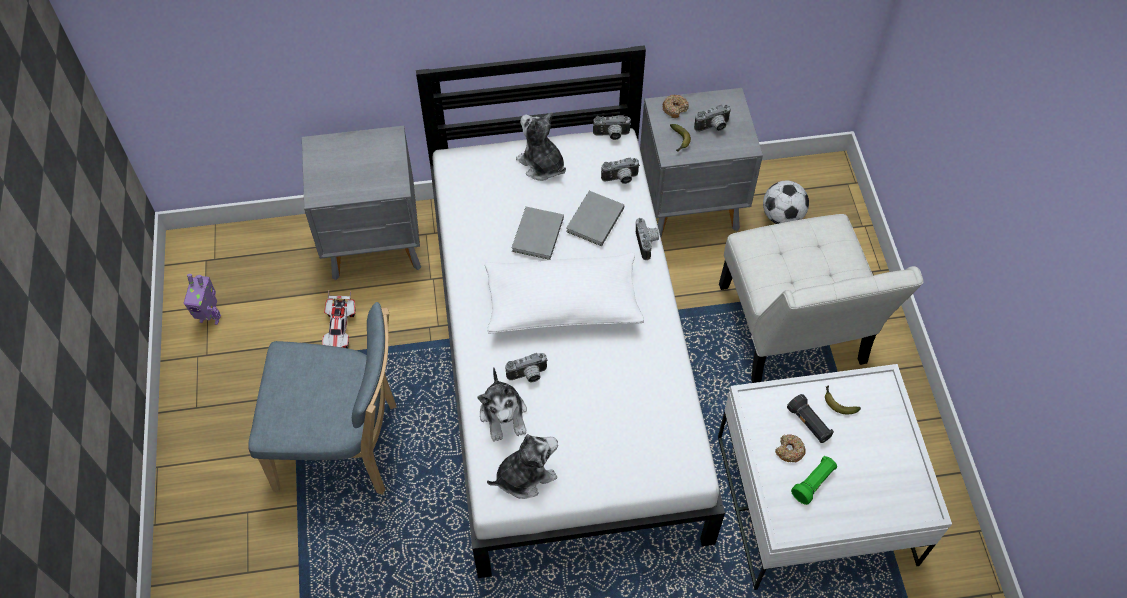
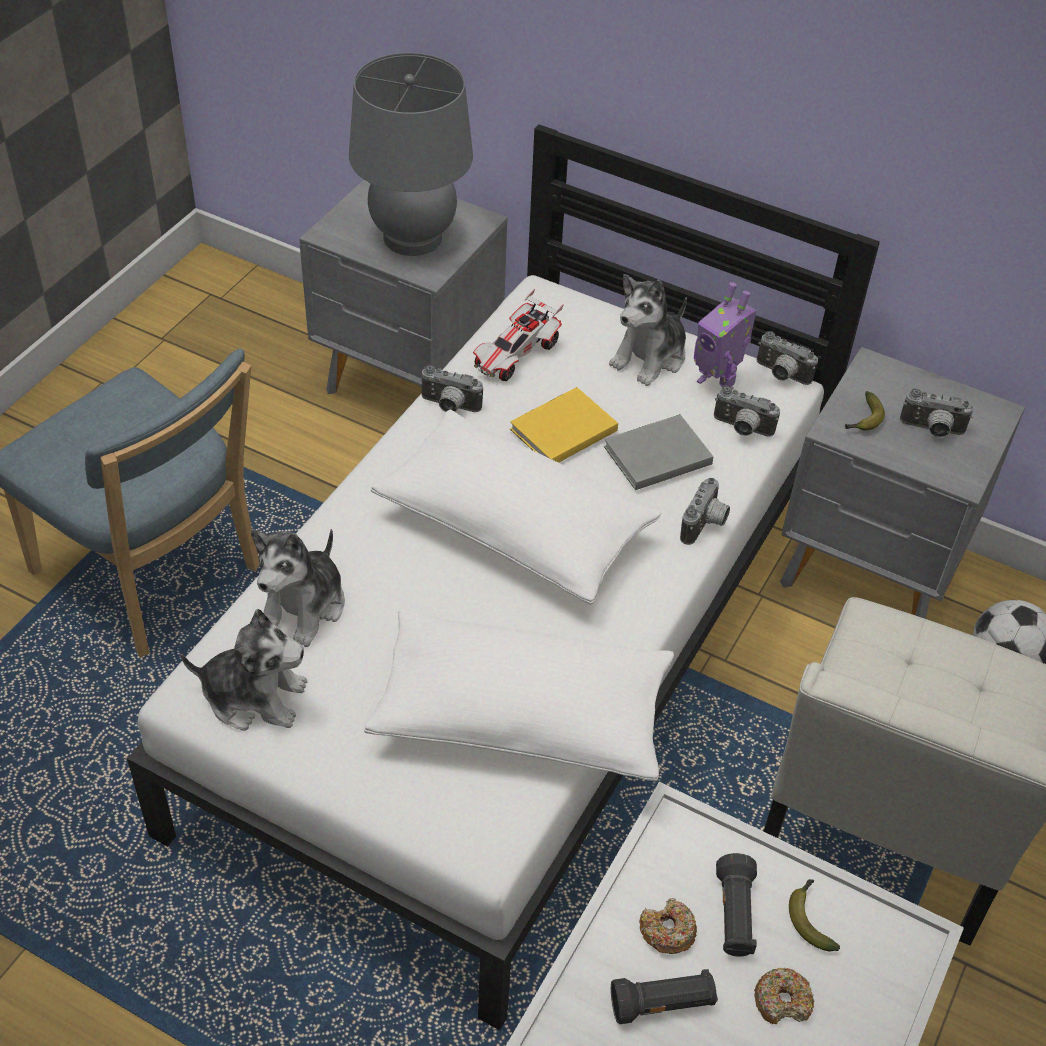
camera: 35 degrees right, 10 degrees down
toy robot [184,274,221,325] -> toy robot moved to [694,282,757,395]
toy car [322,291,356,348] -> toy car moved to [473,289,564,381]
camera [506,353,548,383] -> camera moved to [420,365,483,412]
grey book [512,207,564,260] -> yellow book [510,387,618,463]
plush toy [516,112,566,181] -> plush toy turned 135 degrees counterclockwise [609,274,687,386]
donut [663,95,689,118] -> donut moved to [754,967,814,1024]
green flashlight [791,455,837,505] -> black flashlight [611,969,718,1024]
none -> grey table lamp [349,53,473,256]
none -> white pillow [364,608,674,782]

